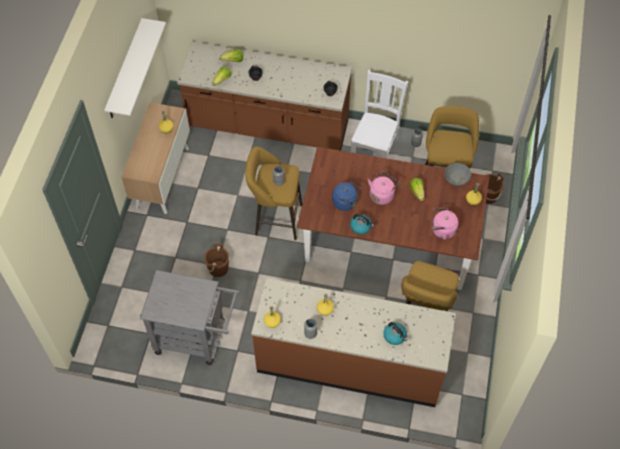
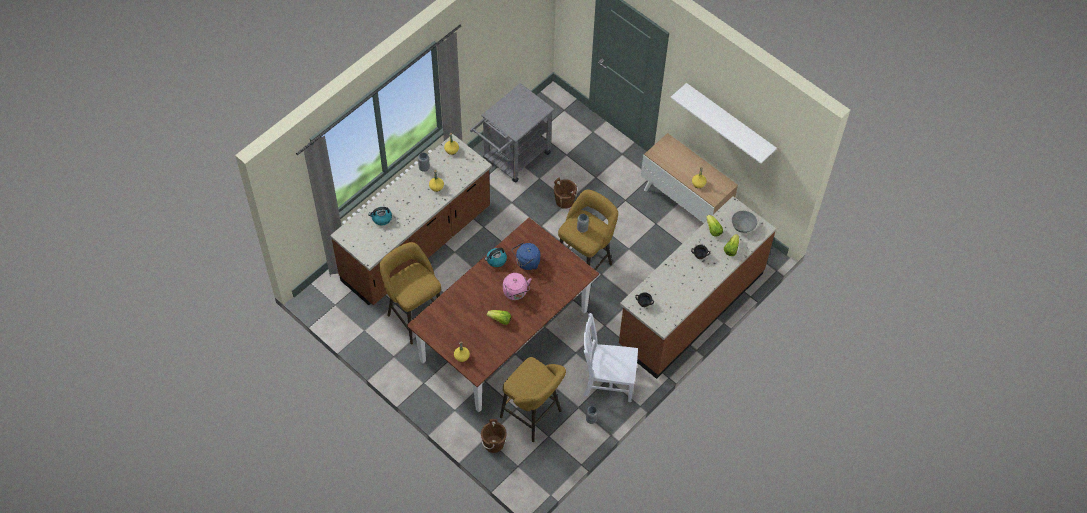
camera: 120 degrees right, 0 degrees up
white chair [351,70,409,158] -> white chair turned 135 degrees clockwise [584,313,638,402]
pink kettle [431,208,459,240] -> none
grey bowl [445,163,471,186] -> grey bowl moved to [732,211,757,233]

